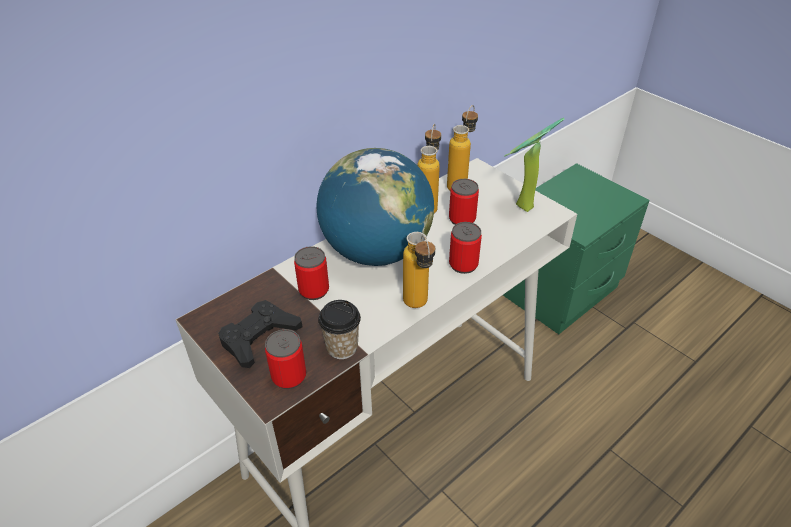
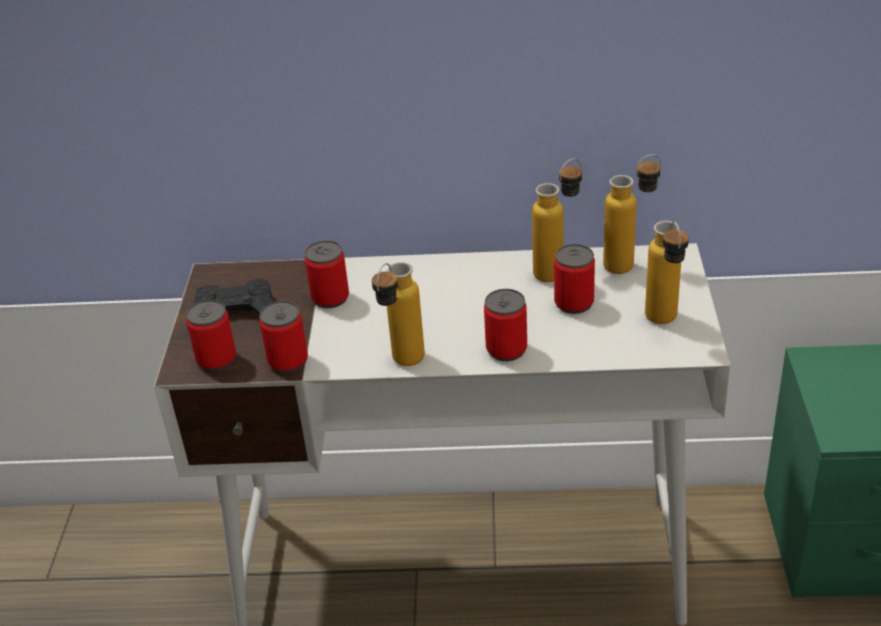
camera: 45 degrees right, 5 degrees down
globe [317,148,434,266] -> none
cup [318,300,361,359] -> can [259,301,308,373]
potted plant [505,118,565,212] -> bottle [645,221,689,324]

